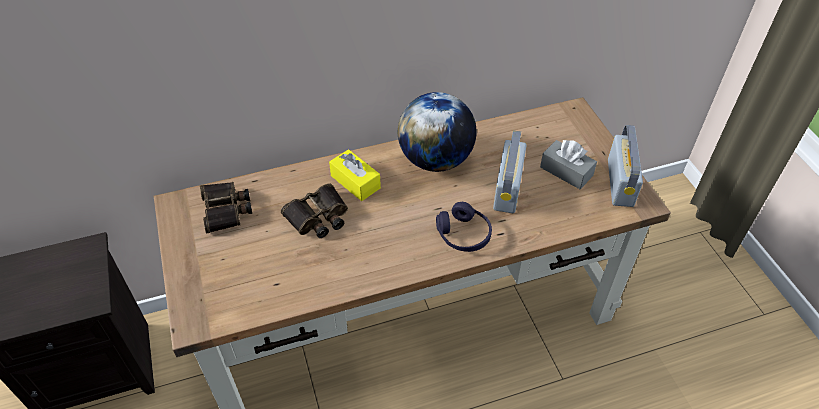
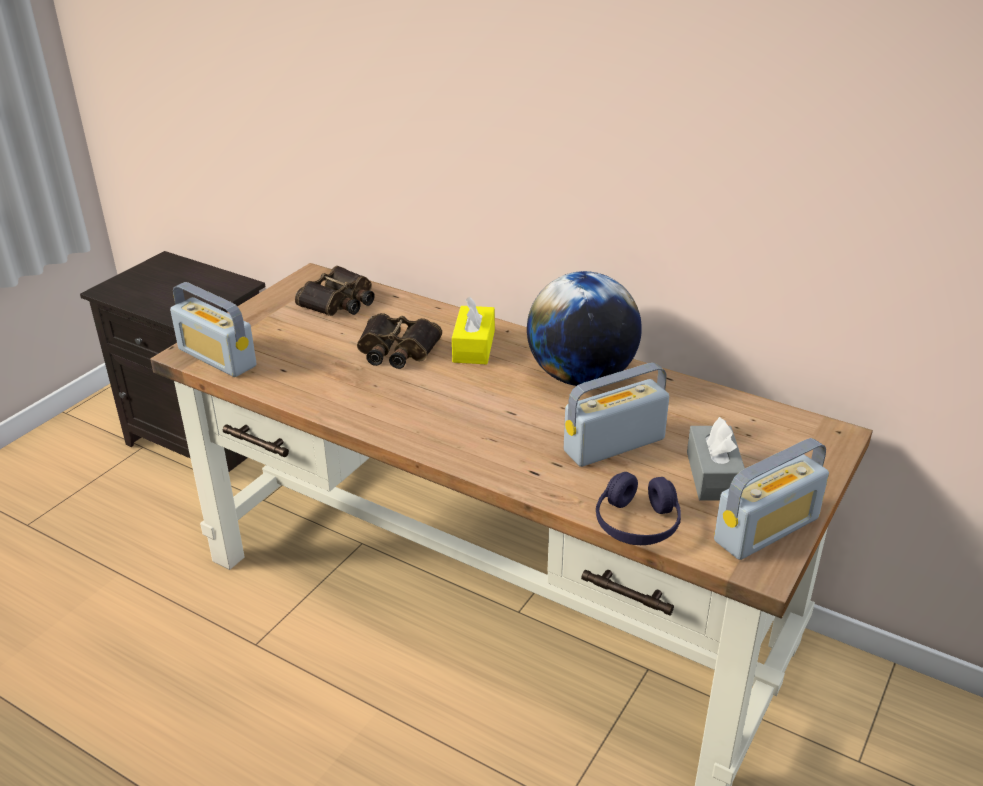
camera: 50 degrees right, 15 degrees down
purple headphones [436,202,492,252] -> purple headphones moved to [596,472,681,545]
none -> radio [170,282,257,377]

